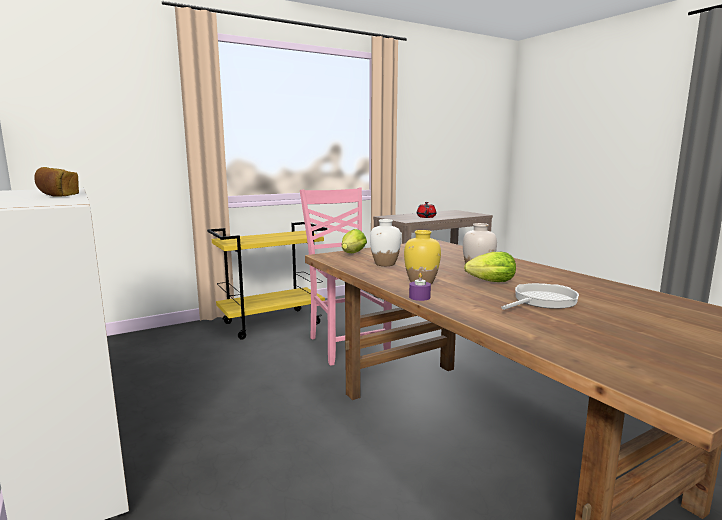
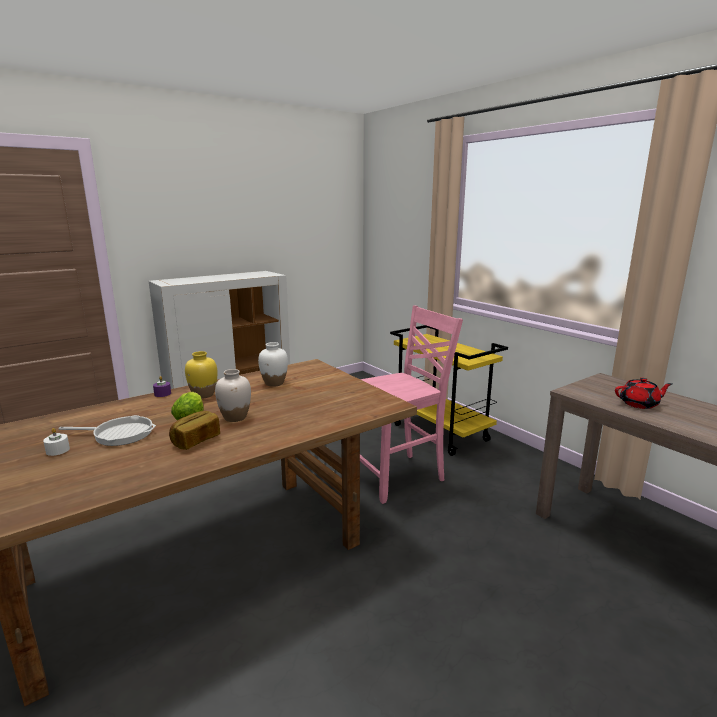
camera: 85 degrees right, 5 degrees up
bread [34,167,79,197] -> bread moved to [169,411,220,450]
lettuce [342,229,367,253] -> none
frying pan [501,283,579,310] -> frying pan turned 45 degrees counterclockwise [59,415,156,446]
none -> white candle [43,428,70,456]

